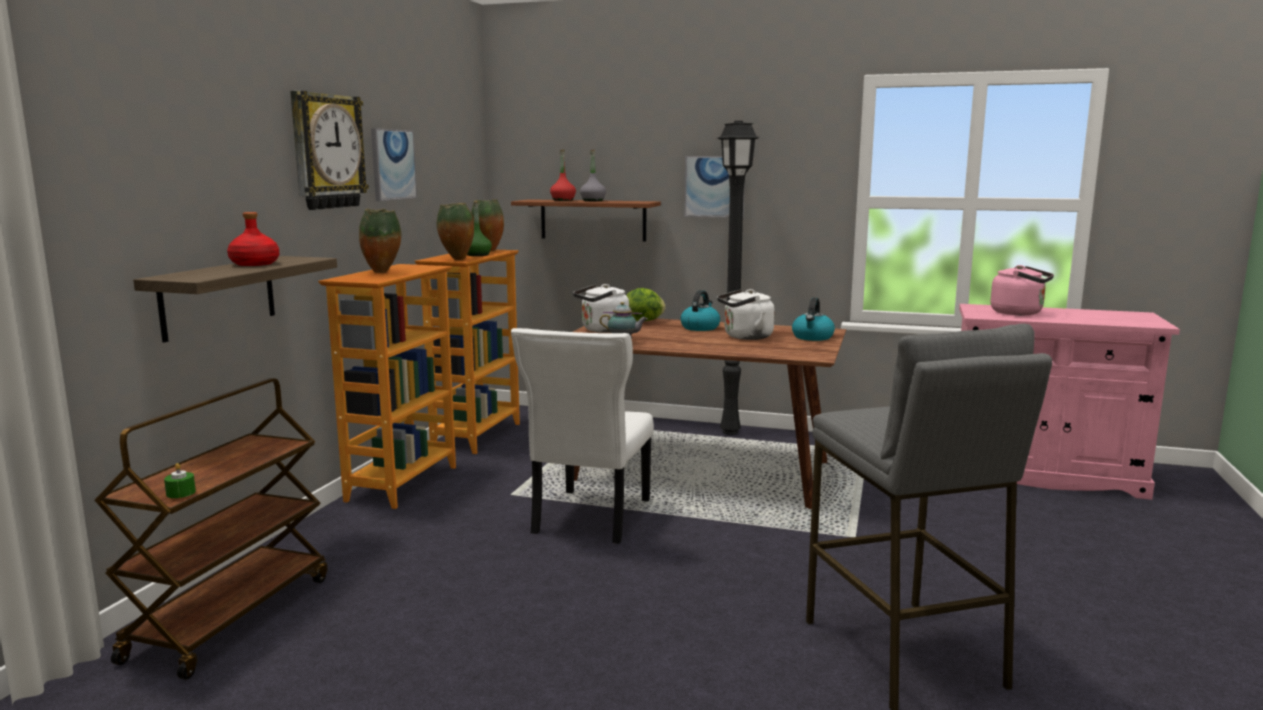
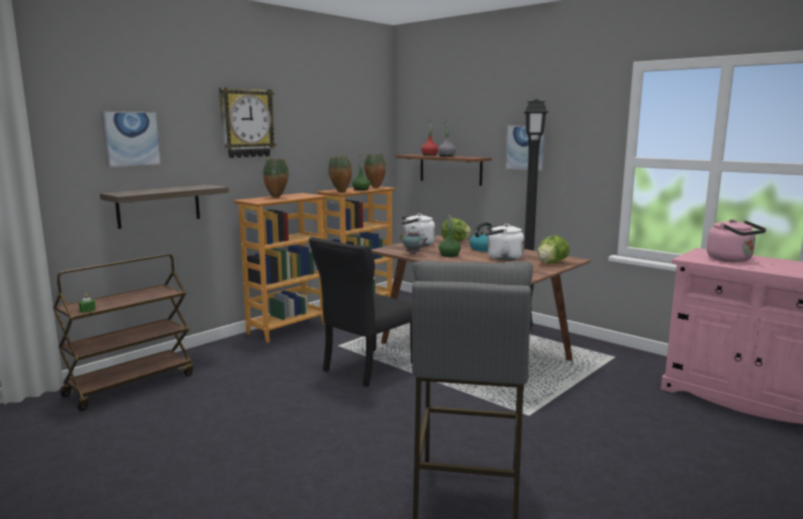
camera: 25 degrees right, 0 degrees up
red bottle [227,212,279,266] -> none
picture [371,128,417,201] -> picture moved to [101,111,162,168]
white chair [511,328,654,544] -> black chair [309,237,412,387]
kettle [792,298,835,341] -> lettuce [537,235,570,264]
none -> green bottle [438,213,461,257]

